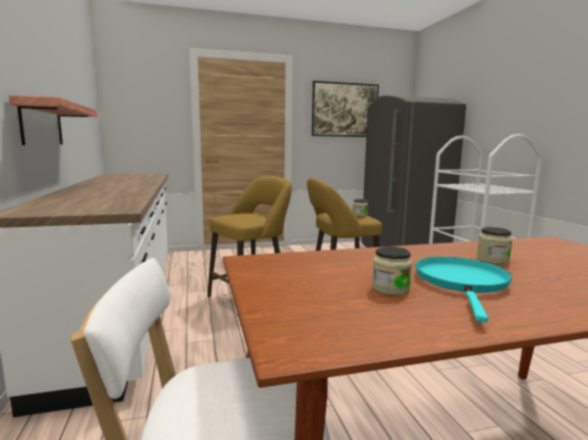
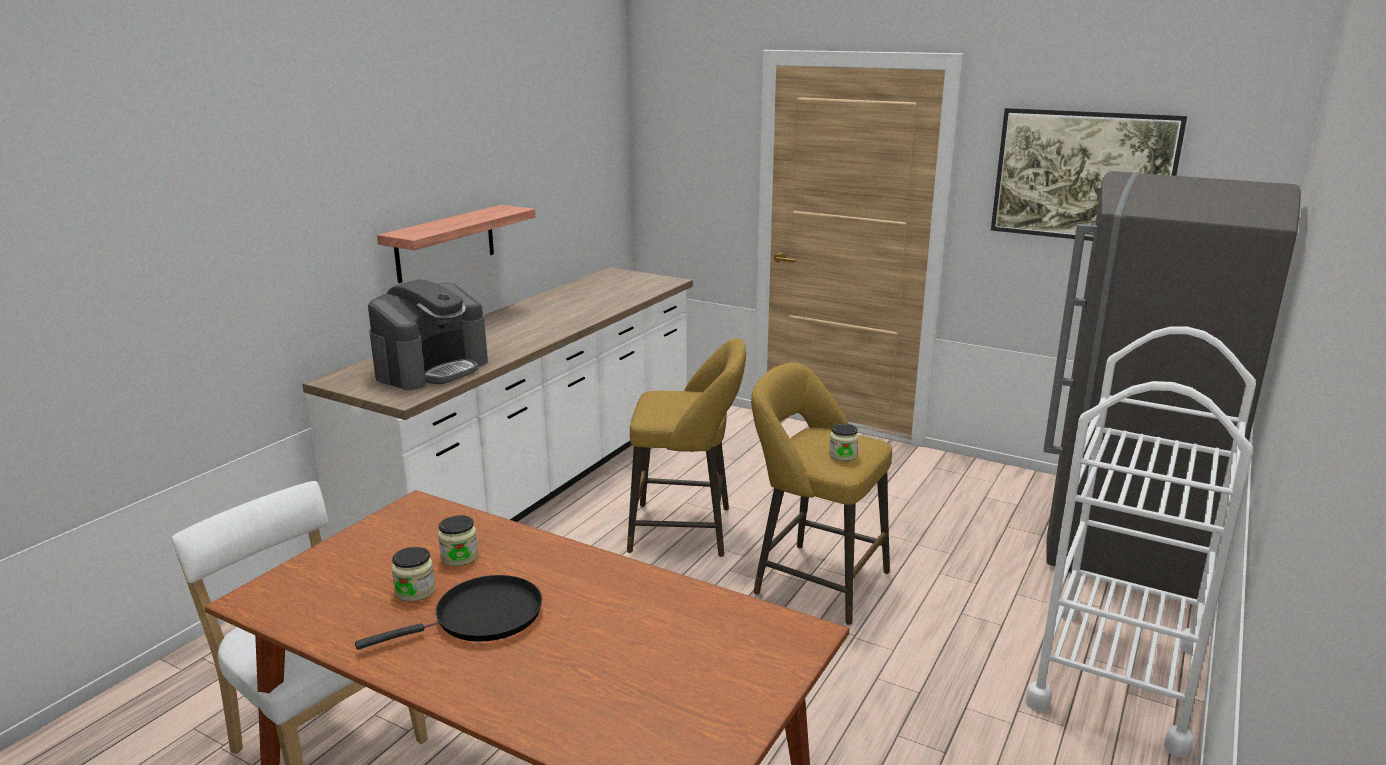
camera: 45 degrees right, 10 degrees up
turquoise frying pan [415,257,512,322] -> black frying pan [355,575,542,650]
jar [477,227,512,264] -> jar moved to [438,515,478,566]
none -> coffee machine [368,279,488,390]

